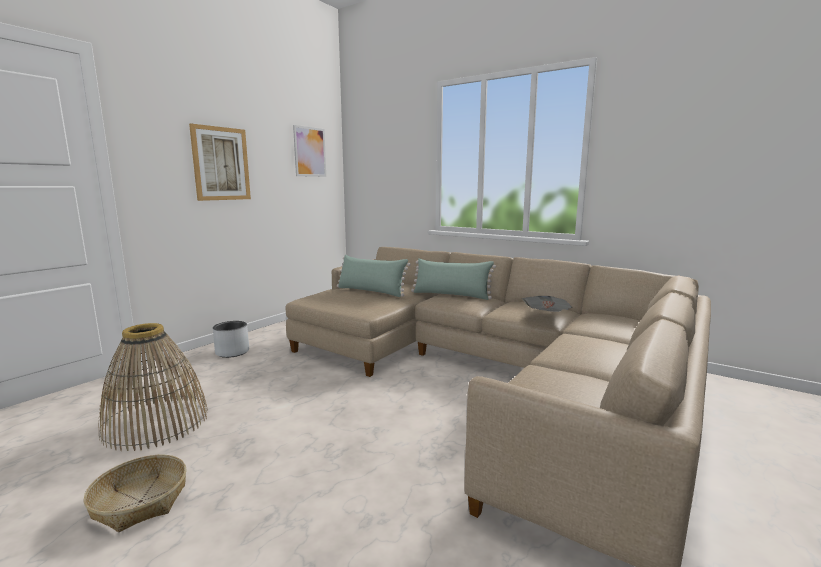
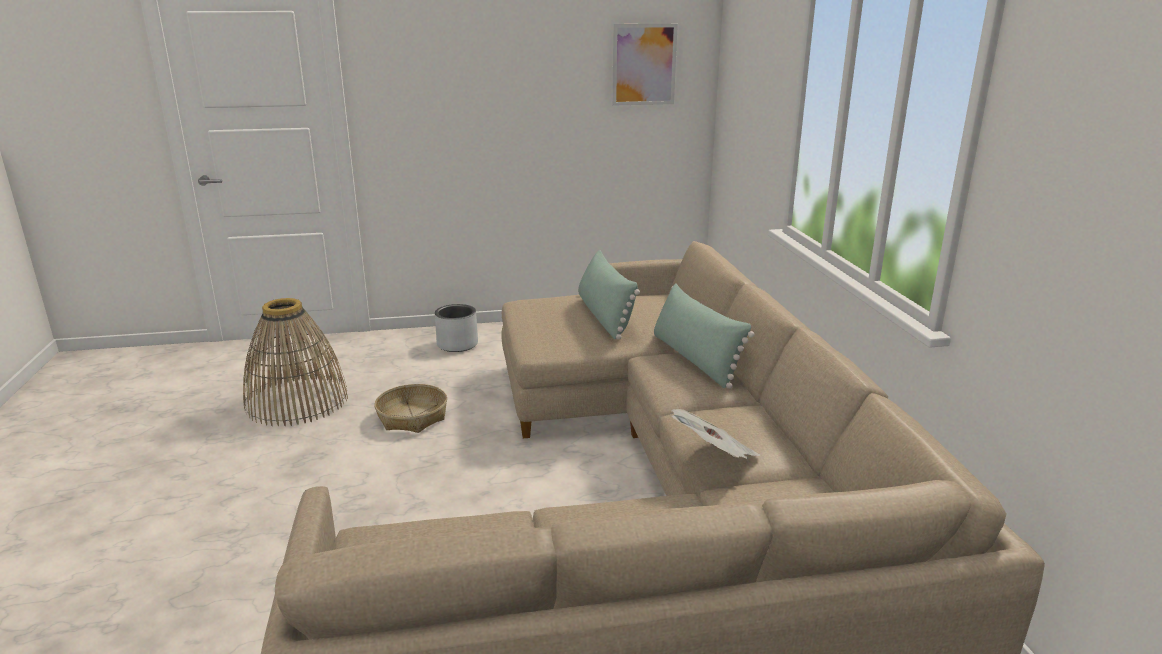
camera: 45 degrees right, 10 degrees up
basket [83,455,186,532] -> basket moved to [374,384,447,433]
picture [189,123,251,201] -> none

